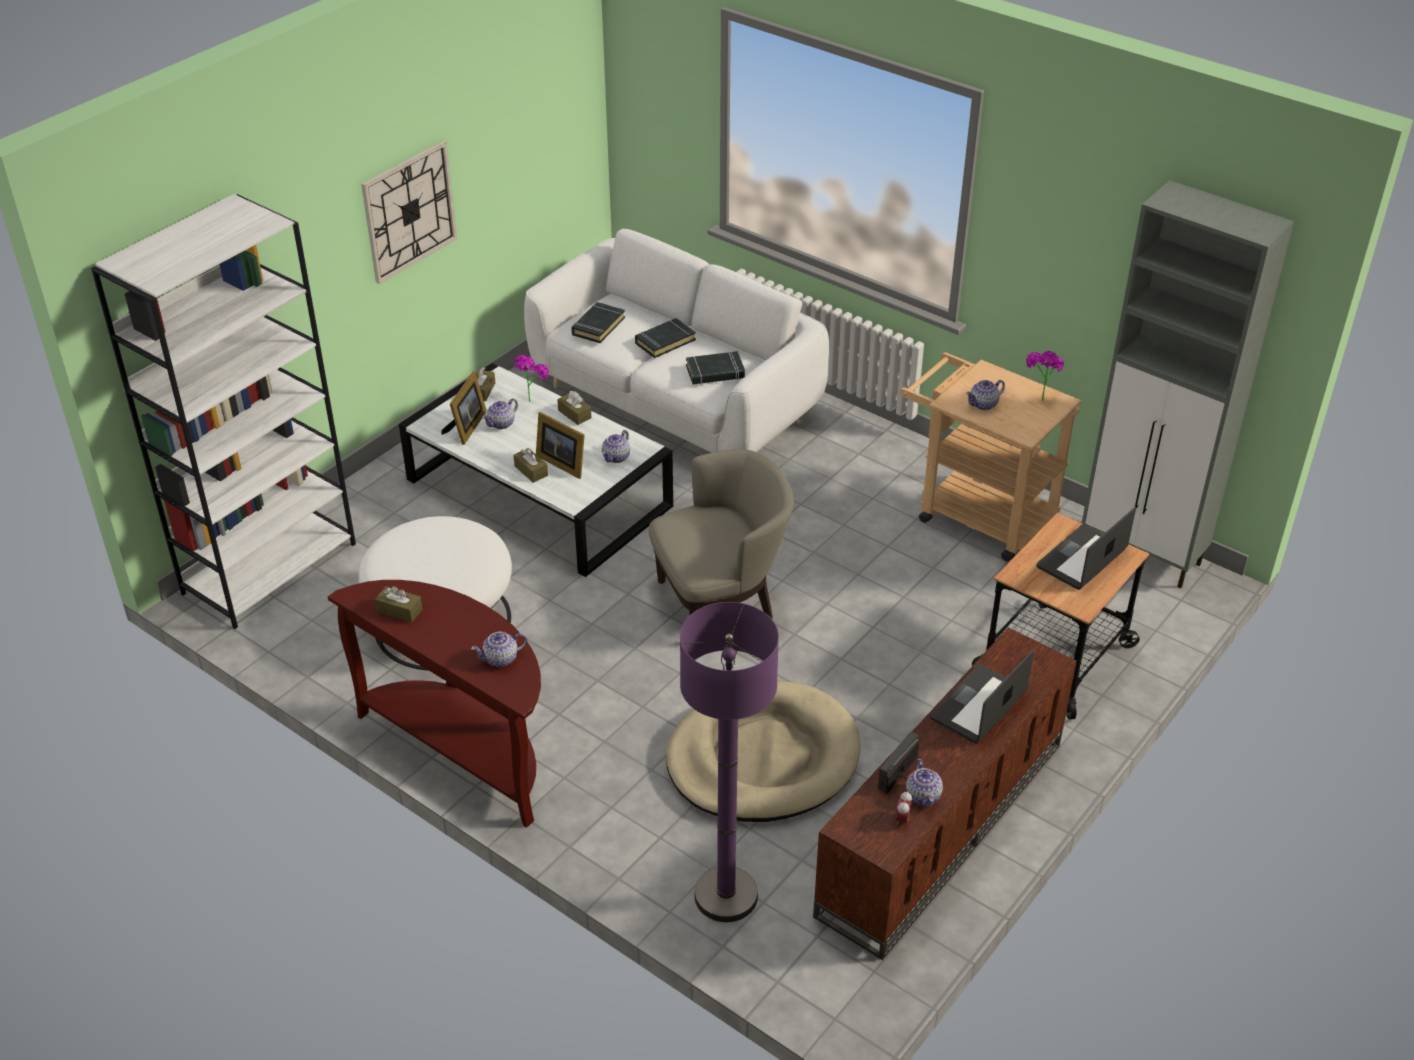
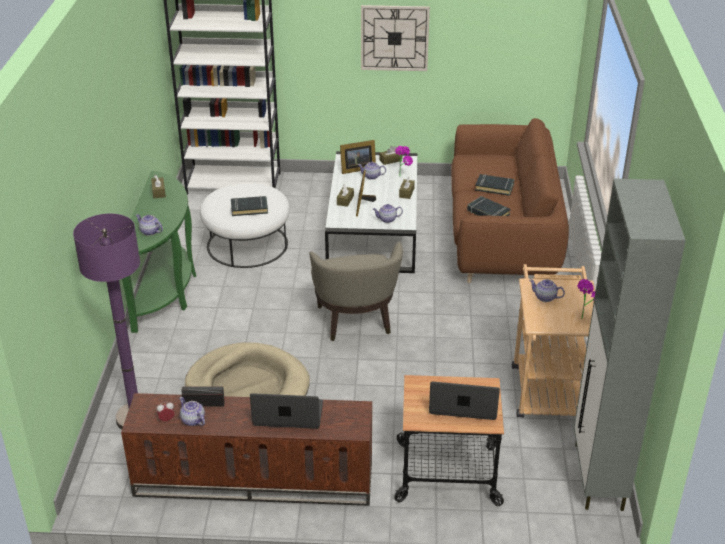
camera: 55 degrees right, 5 degrees down
brown console table [328,580,541,827] -> green console table [122,171,196,333]
white sofa [524,229,829,453] -> brown sofa [451,118,569,283]
black book [571,302,625,343] -> black book moved to [231,196,268,216]
beige armchair [649,449,794,619] -> beige armchair turned 45 degrees clockwise [310,242,403,341]
teapot [906,759,943,808] -> teapot turned 90 degrees clockwise [179,397,205,426]

